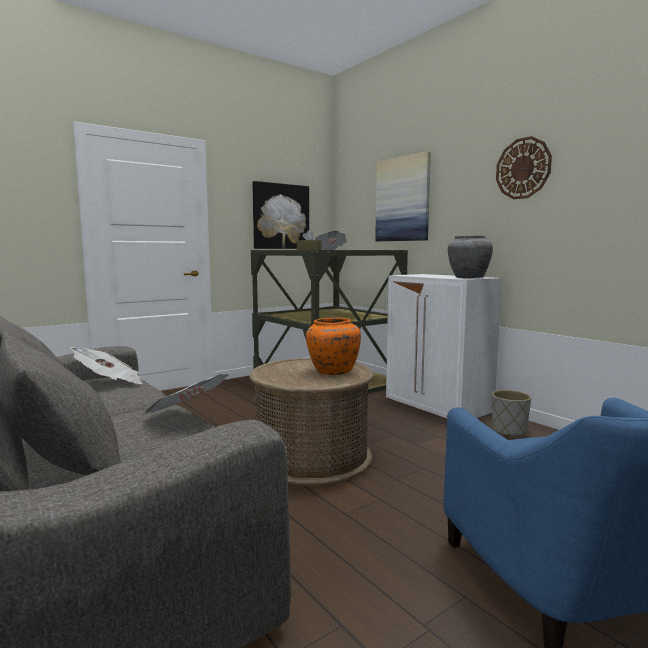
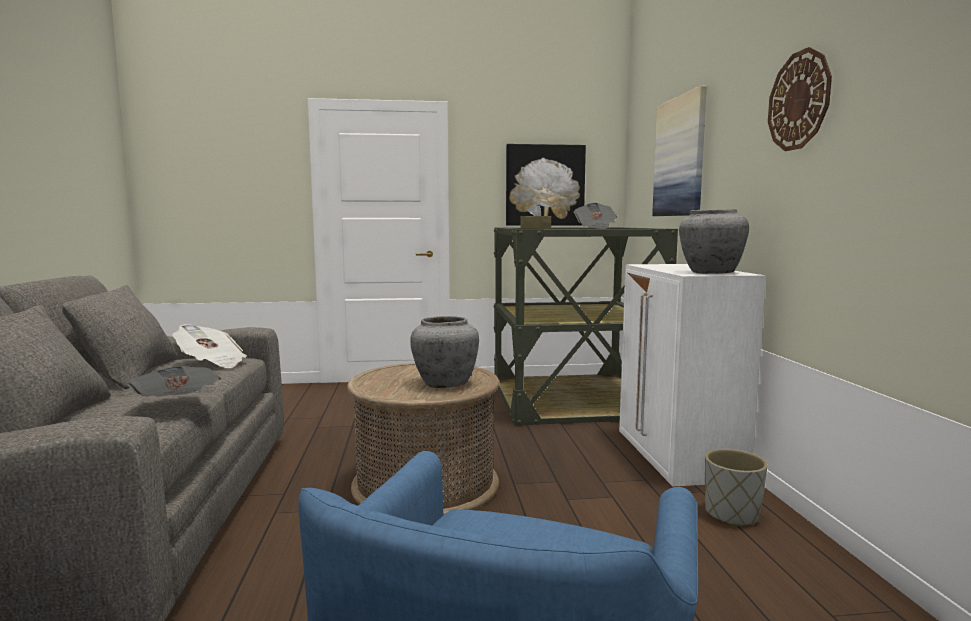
camera: 30 degrees right, 0 degrees up
orange vase [306,318,361,375] -> grey vase [410,316,479,388]

